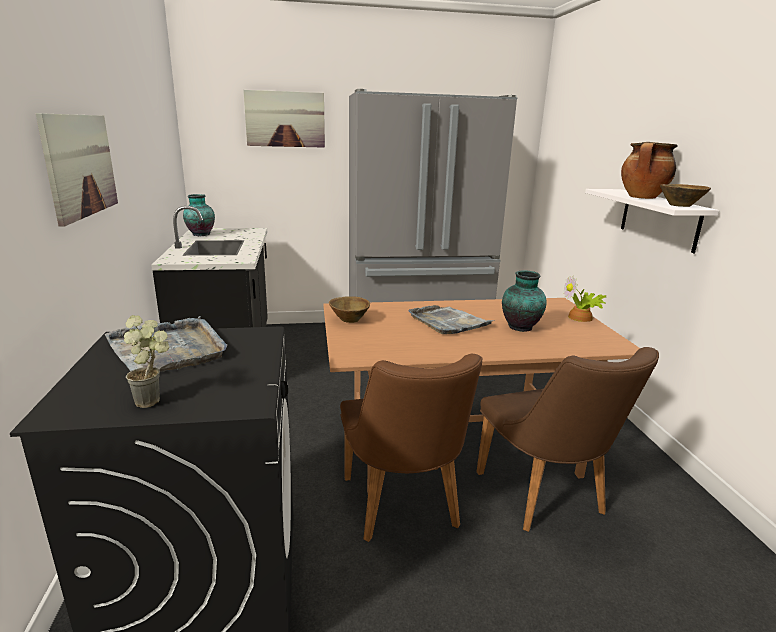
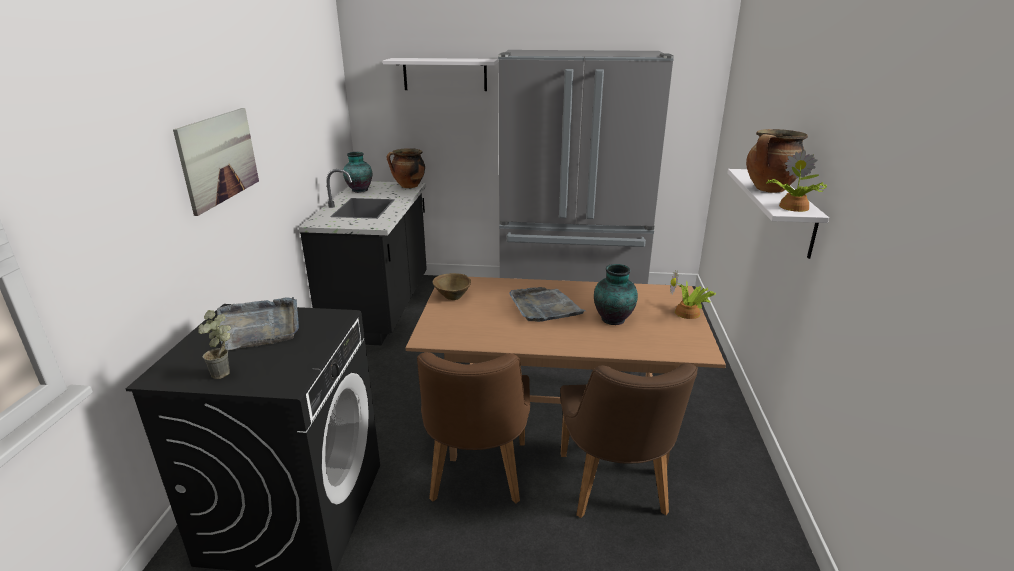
camera: 15 degrees right, 5 degrees up
picture [243,90,325,148] -> white shelf [383,58,498,91]
brown bowl [660,184,711,207] -> potted plant [766,150,827,212]
none -> cooking pot [387,148,425,188]

